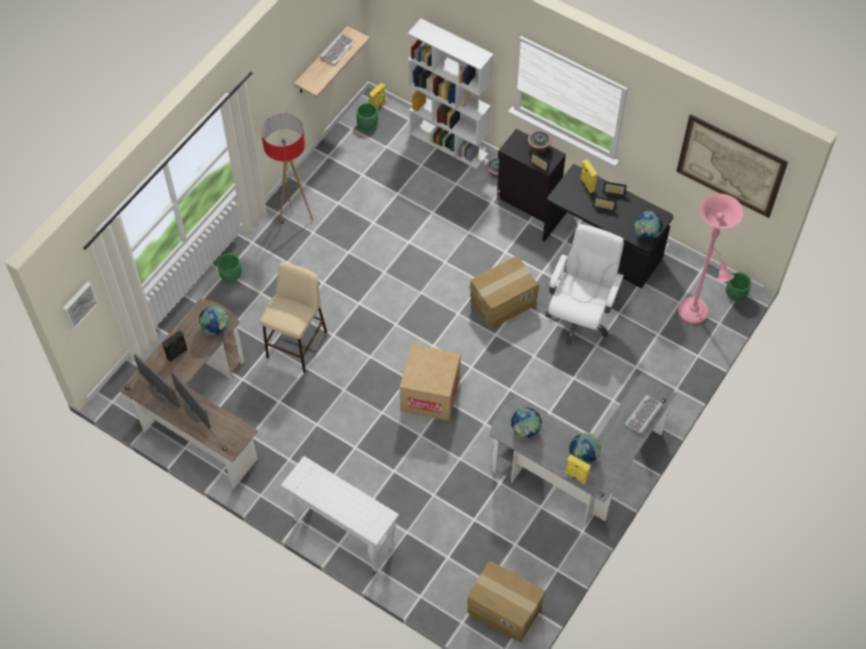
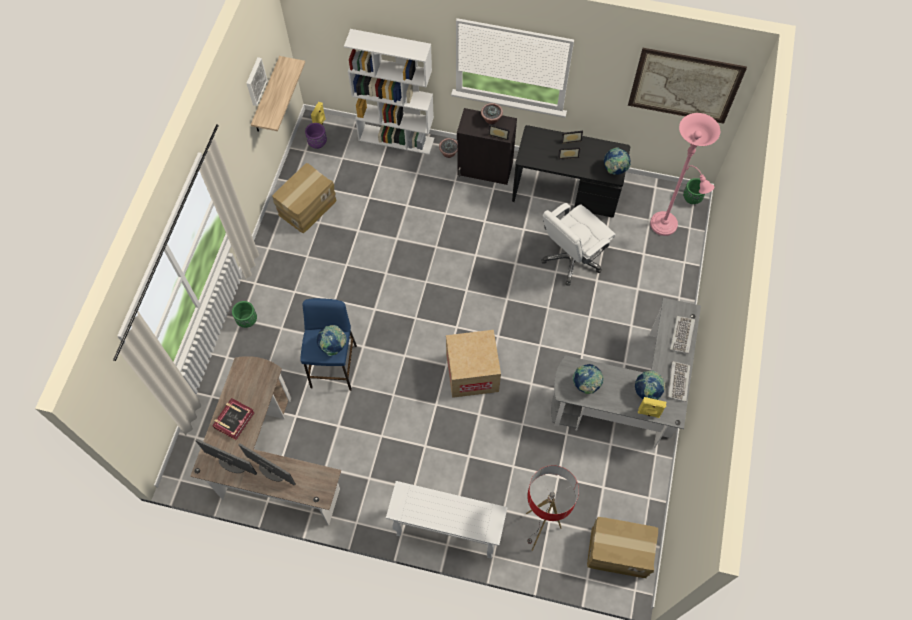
camera: 20 degrees left, 5 degrees up
picture [63,281,98,330] -> picture moved to [246,57,268,106]
black speaker [162,330,188,362] -> book [212,398,255,440]
globe [199,305,229,336] -> globe moved to [317,325,346,356]
beige stool [260,262,327,373] -> blue stool [300,298,357,391]
floor lamp [261,113,313,229] -> floor lamp moved to [526,465,579,551]
keyboard [320,33,355,65] -> keyboard moved to [668,361,690,402]
green planter [356,103,378,130] -> purple planter [305,123,327,149]
cardboard box [470,256,539,329] -> cardboard box moved to [272,163,337,233]
white office chair [545,224,624,345] -> white office chair turned 135 degrees counterclockwise [541,203,616,286]
yellow speaker [580,159,597,193] -> none

